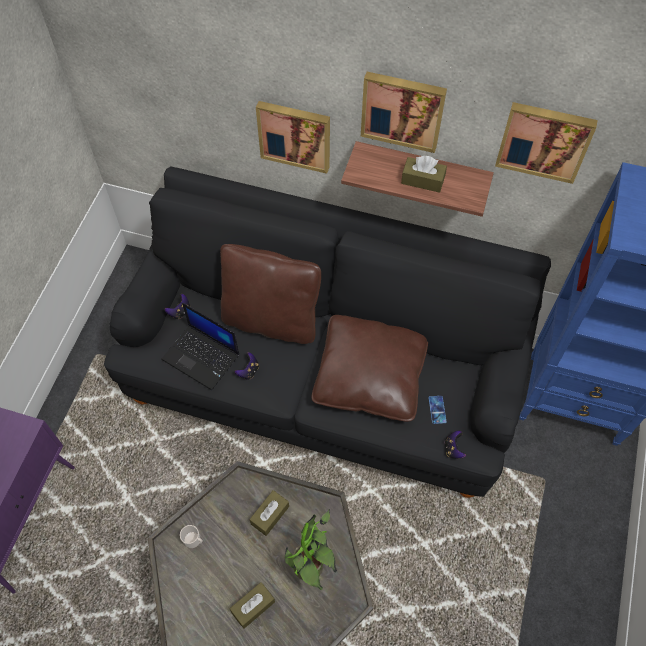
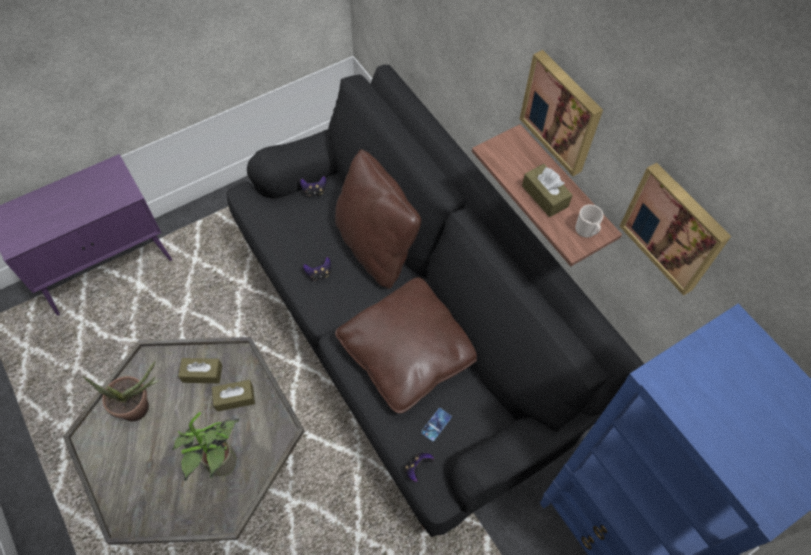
camera: 40 degrees right, 0 degrees up
laptop [161,303,239,390] -> none
mug [180,525,203,548] -> mug moved to [575,205,604,238]
brown tissue box [230,582,275,629] -> brown tissue box moved to [178,358,222,383]
picture [256,101,330,174] -> none
none -> potted plant [82,360,159,421]

